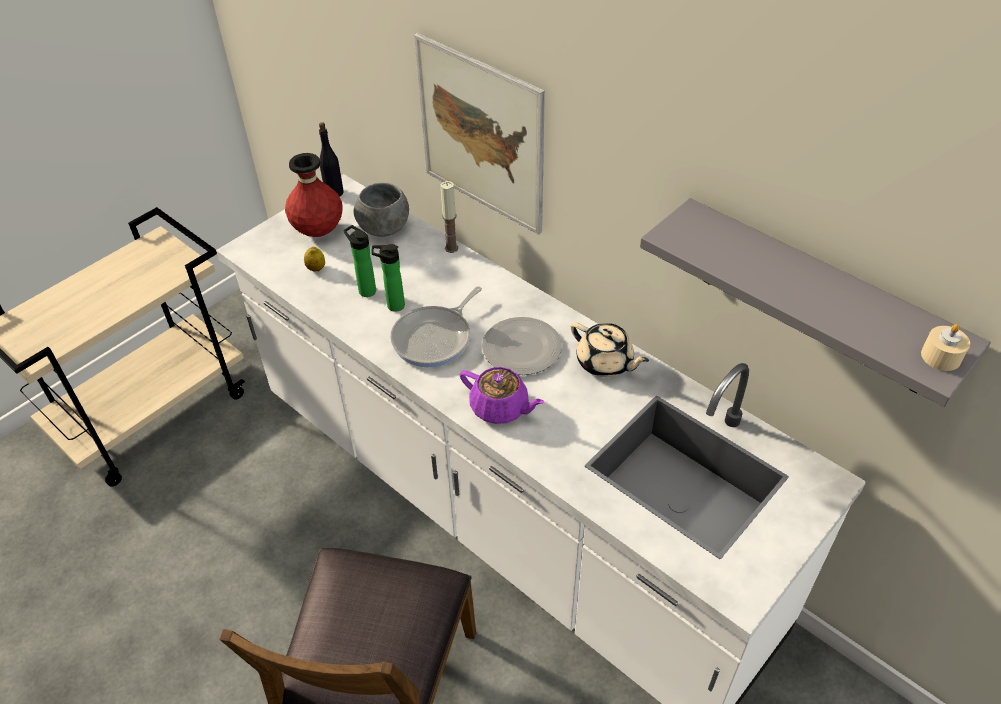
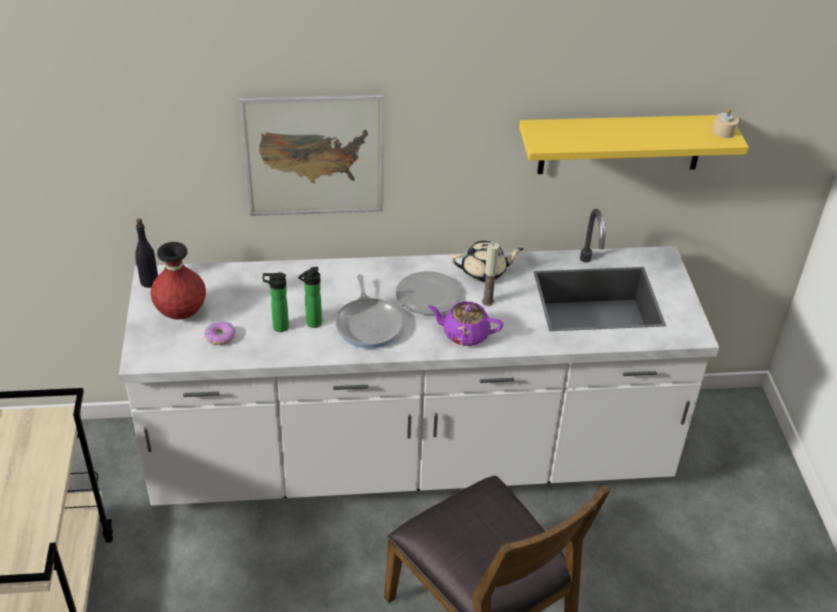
camera: 50 degrees left, 5 degrees down
lemon [304,246,325,271] -> donut [204,322,235,345]
grey bowl [354,183,409,237] -> none
candle [440,181,458,253] -> candle moved to [482,242,499,306]
purple teapot [460,367,544,424] -> purple teapot turned 150 degrees counterclockwise [428,302,503,346]
grey shelf [640,198,991,407] -> yellow shelf [519,115,749,174]

